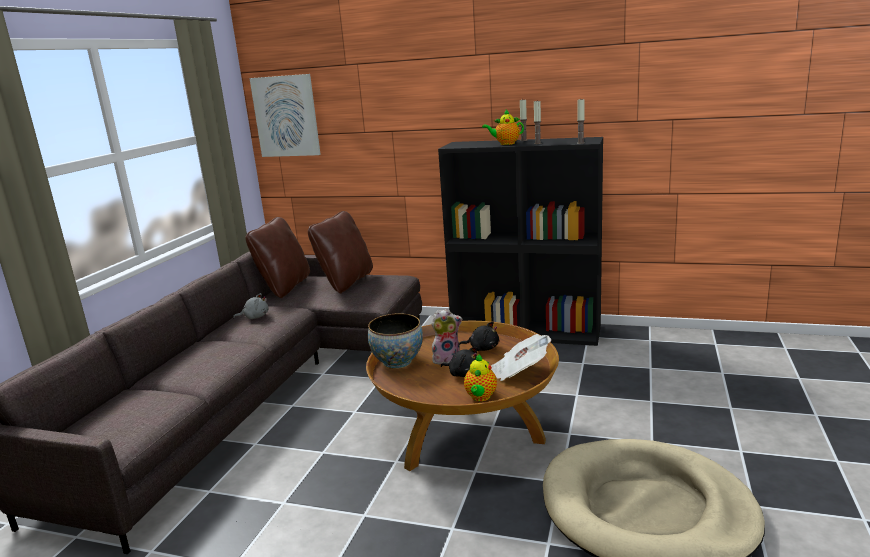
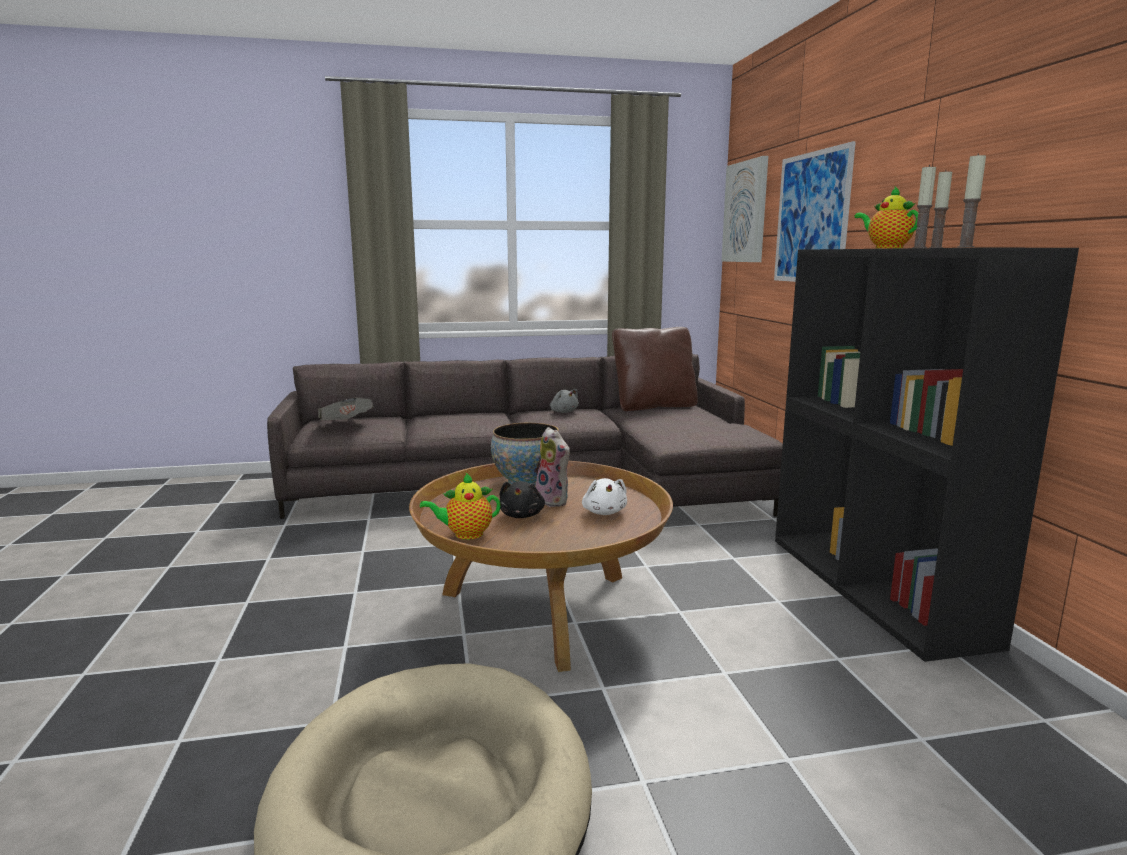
camera: 60 degrees right, 5 degrees down
brown pillow [308,211,373,293] -> none
black plush toy [459,322,499,351] -> white plush toy [582,478,627,515]
newspaper [491,334,551,381] -> newspaper moved to [318,397,374,421]
none -> picture [774,141,856,282]

